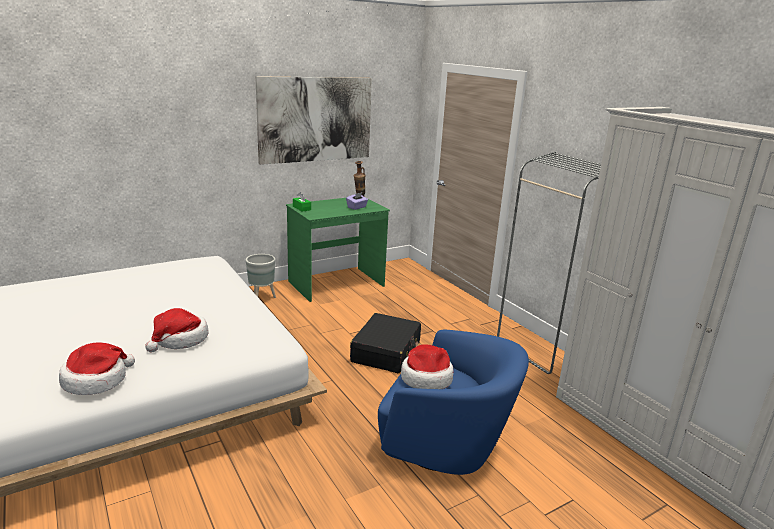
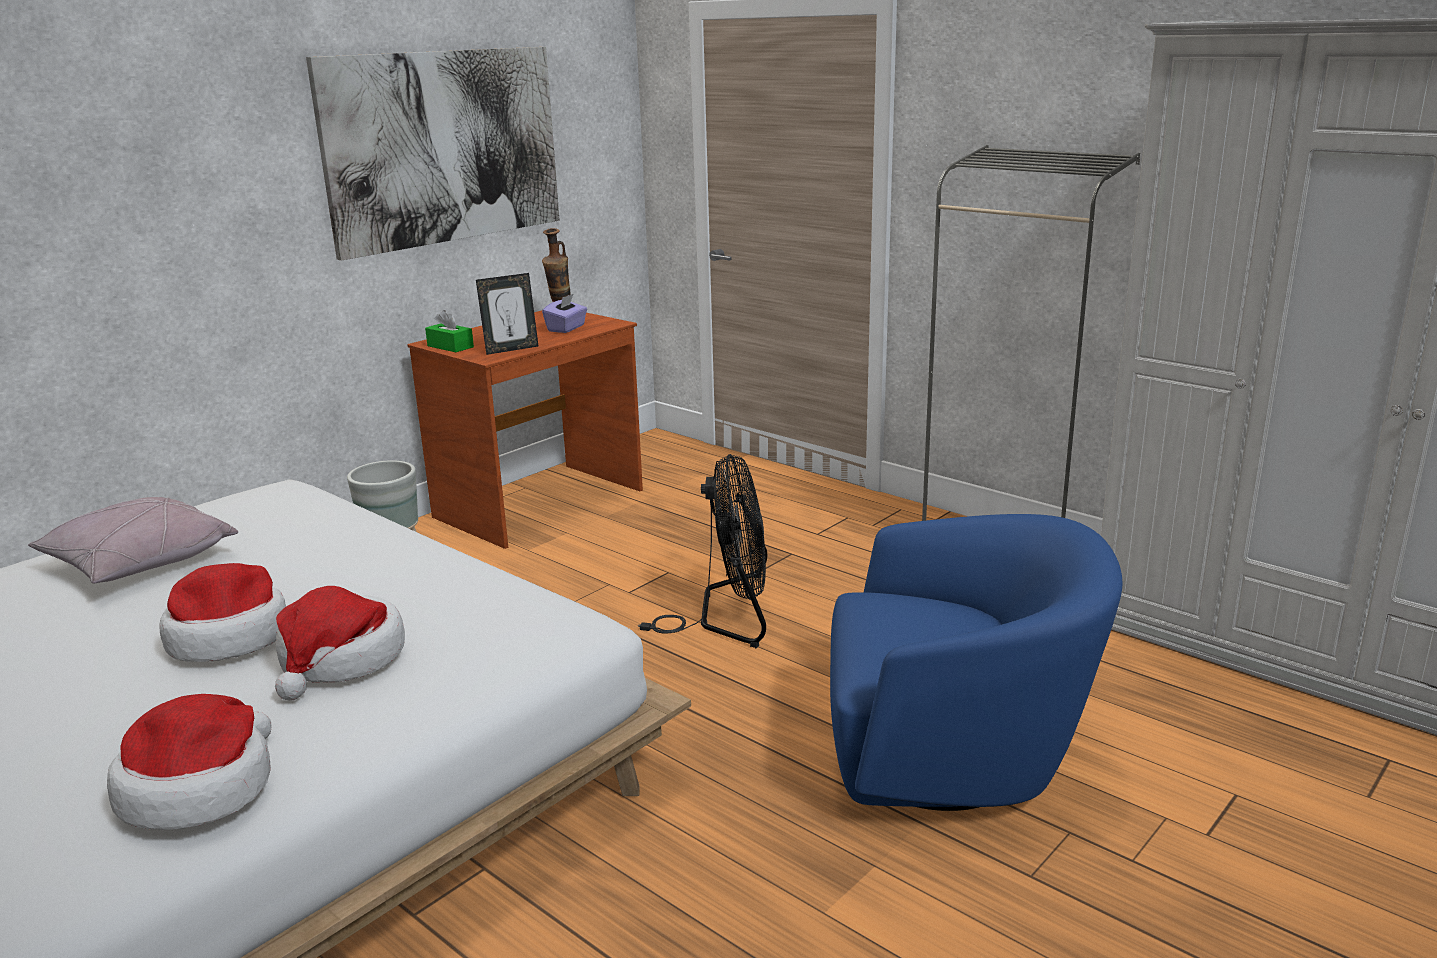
camera: 15 degrees left, 0 degrees up
green desk [286,197,390,302] -> brown desk [408,310,643,549]
black suitcase [350,313,421,373] -> black fan [637,454,767,648]
hat [401,344,453,389] -> hat moved to [160,563,286,662]
none -> purple pillow [28,497,238,583]
none -> picture frame [476,273,539,355]

